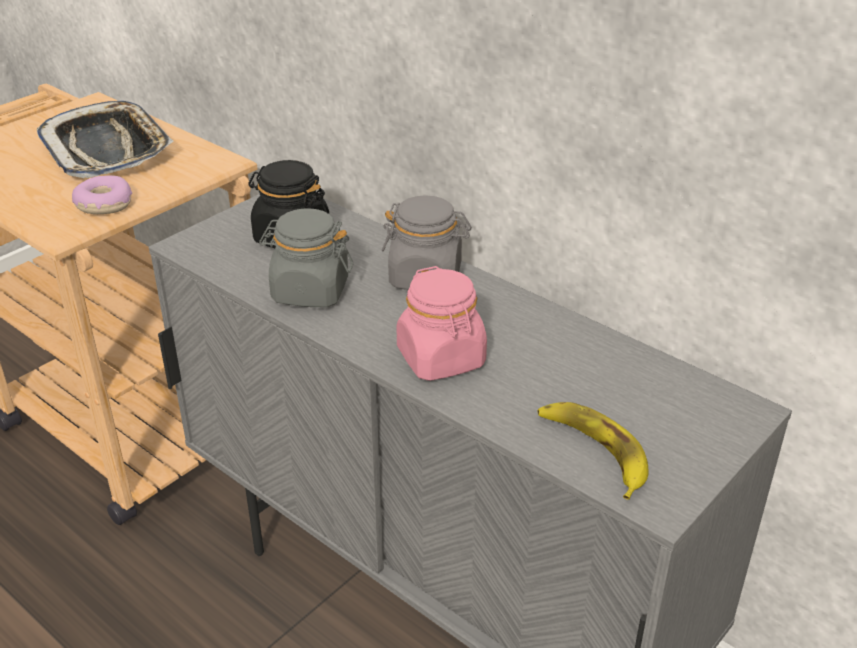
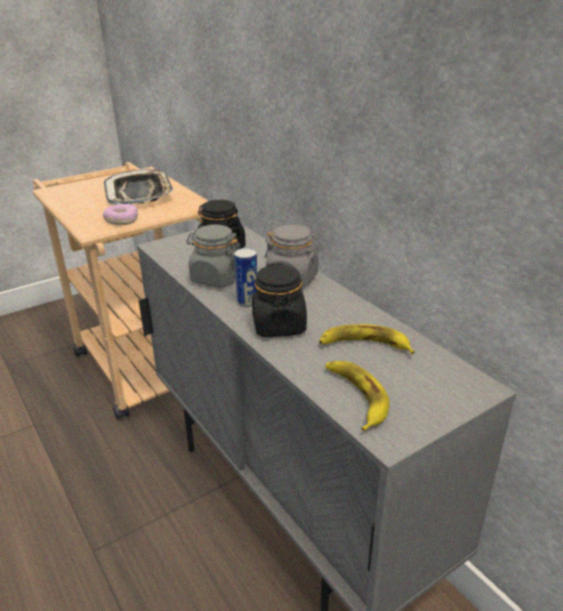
camera: 15 degrees right, 5 degrees down
pink jar [397,266,487,381] -> black jar [252,263,307,337]
none -> can [234,248,257,307]
none -> banana [319,324,415,354]

